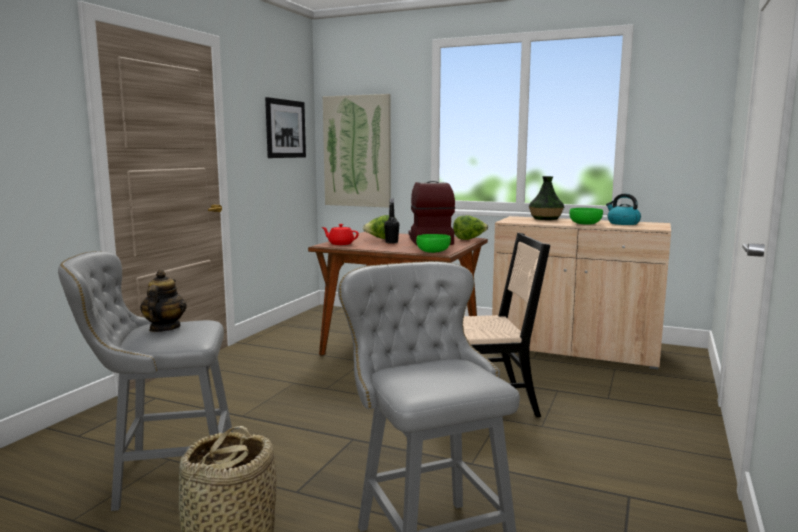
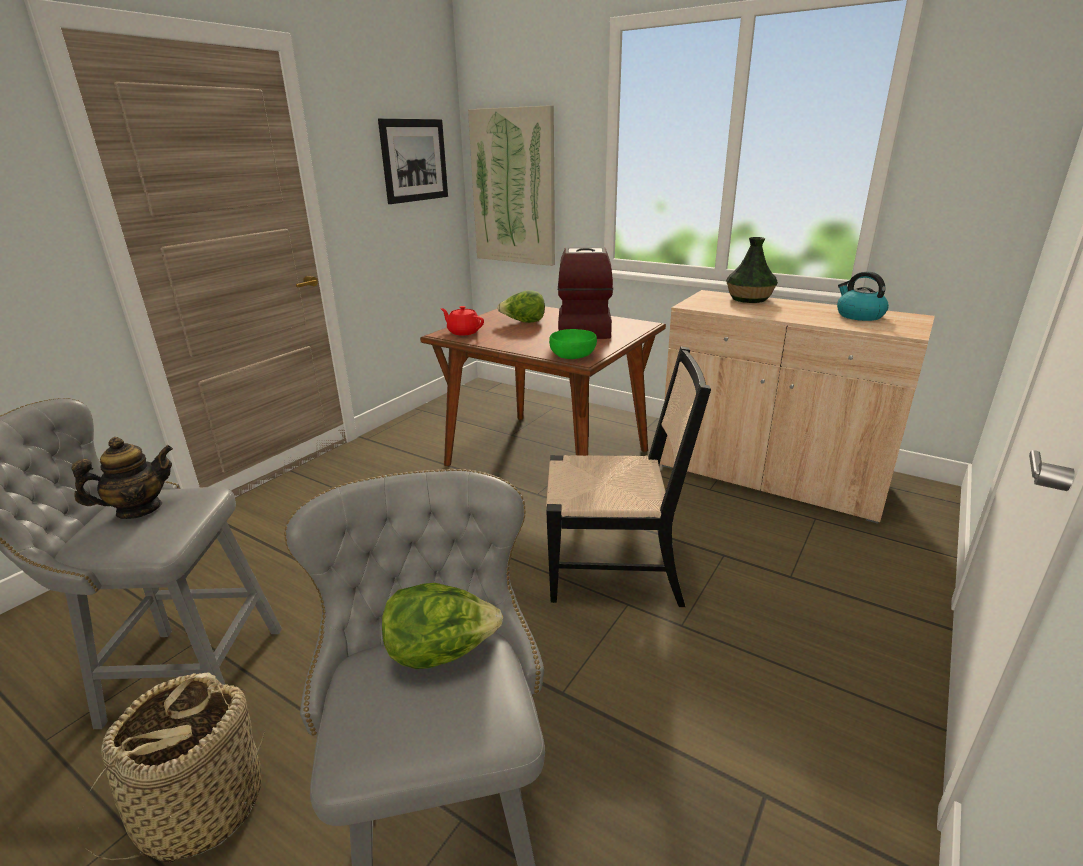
camera: 10 degrees right, 15 degrees up
teapot [140,270,187,332] -> teapot turned 45 degrees clockwise [72,437,173,519]
black bottle [384,199,399,244] -> none
lettuce [453,215,488,240] -> lettuce moved to [382,583,503,669]
green bowl [569,208,603,225] -> none

